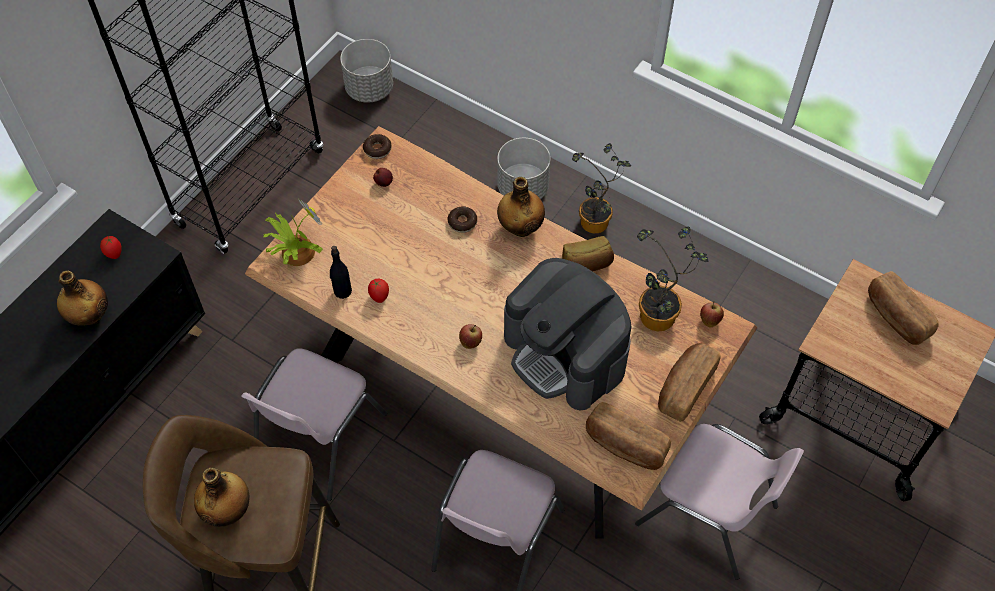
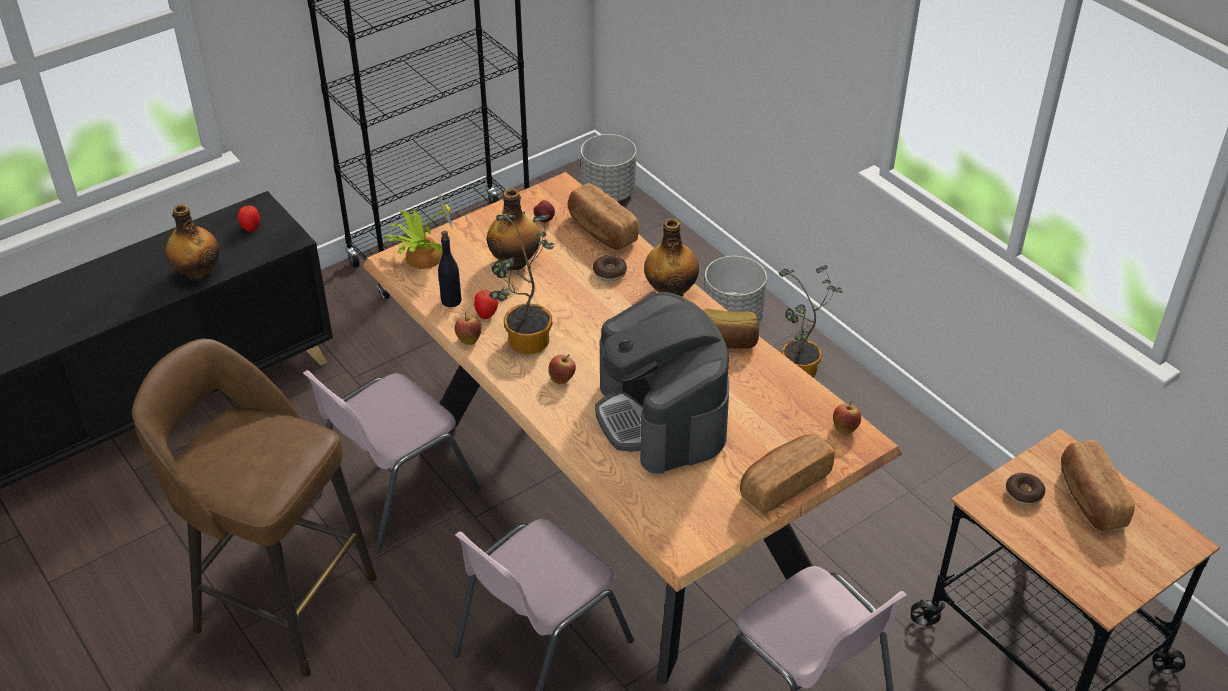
camera: 20 degrees right, 15 degrees down
bottle [194,468,250,527] -> bottle moved to [487,188,541,270]
donut [363,134,392,159] -> donut moved to [1006,473,1045,505]
bread [586,402,671,470] -> bread moved to [568,183,639,250]
potted plant [637,226,709,331] -> potted plant moved to [489,213,554,354]
none -> apple [455,312,481,345]

